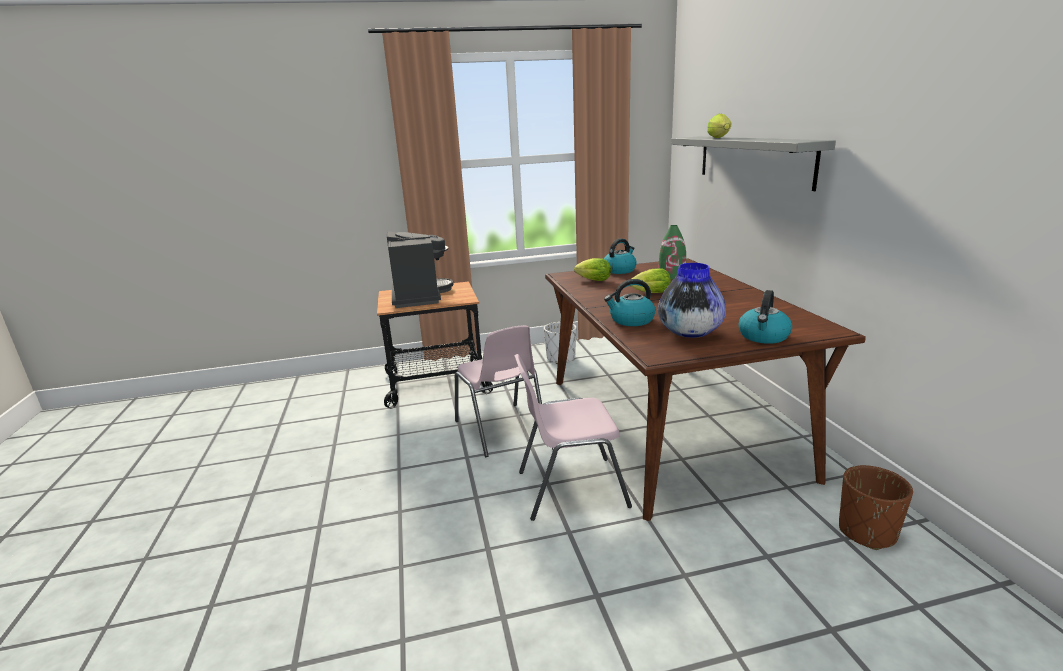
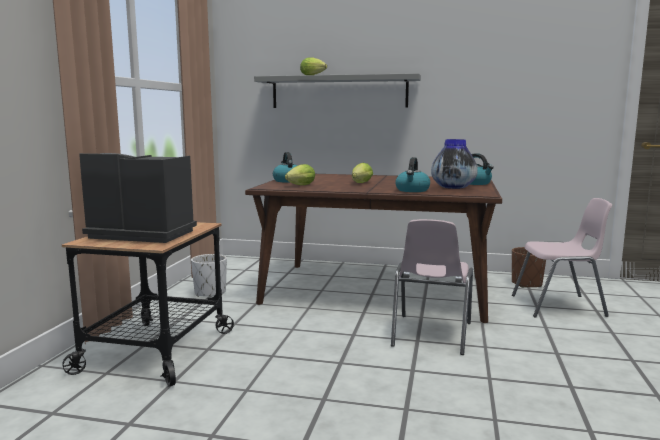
camera: 65 degrees left, 10 degrees down
pink chair [455,325,542,457] -> pink chair moved to [512,198,612,318]
green vase [659,225,686,280] -> none

